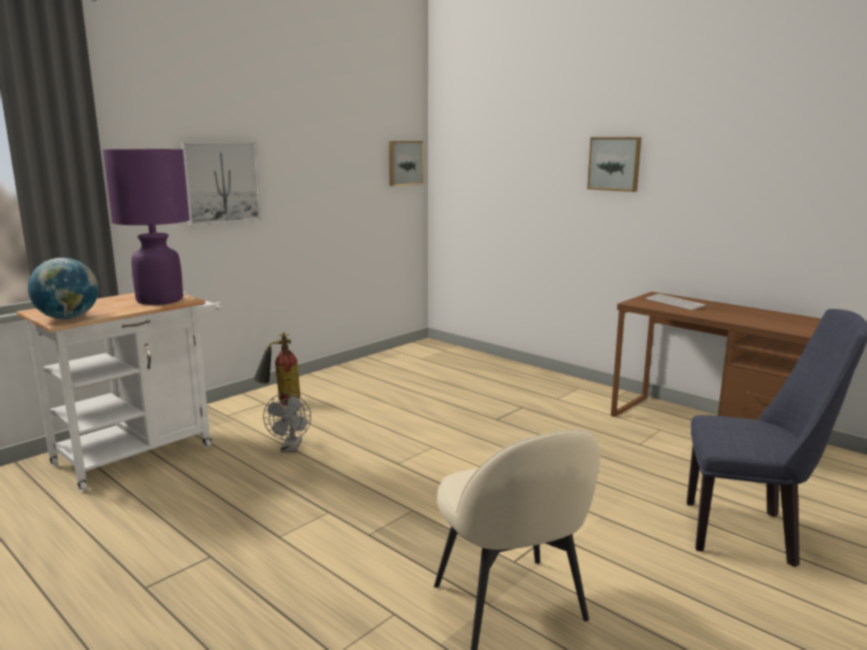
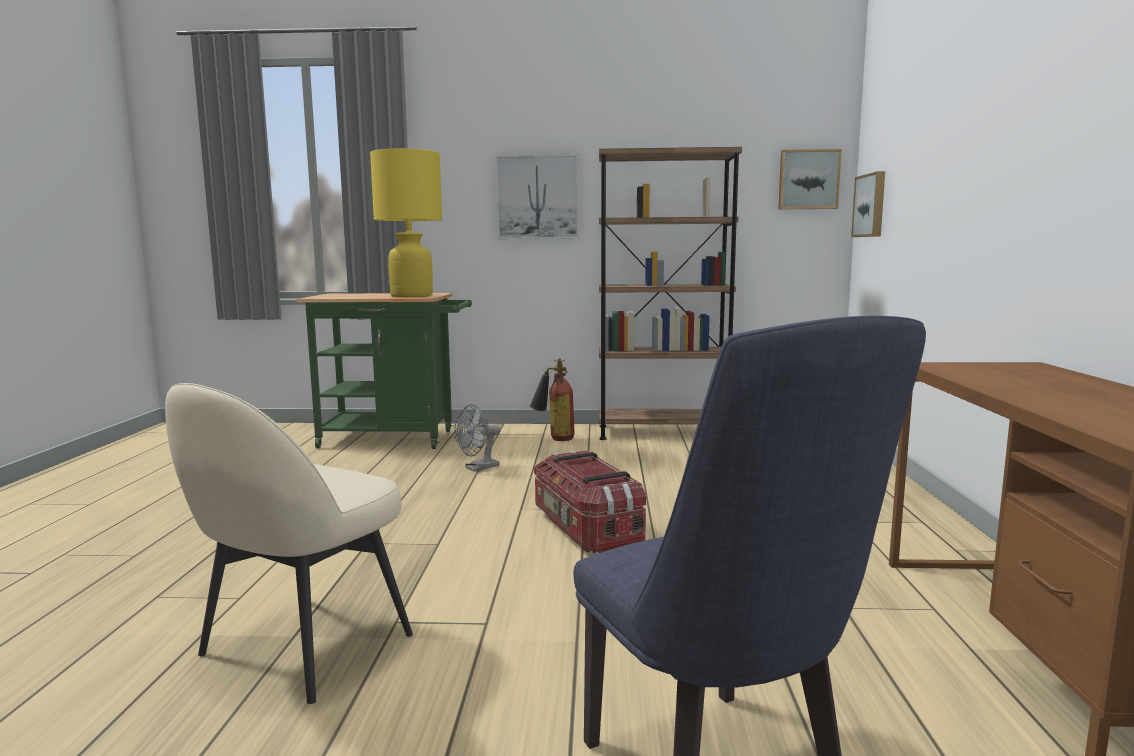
camera: 50 degrees right, 5 degrees down
white cart [17,292,222,492] -> green cart [296,293,472,449]
globe [28,258,98,320] -> none
purple table lamp [103,149,190,305] -> yellow table lamp [370,149,442,297]
picture [587,137,641,192] -> picture moved to [851,171,885,237]
keyboard [646,294,705,310] -> none
none -> storage box [534,451,646,553]
none -> brown bookcase [599,147,742,440]

